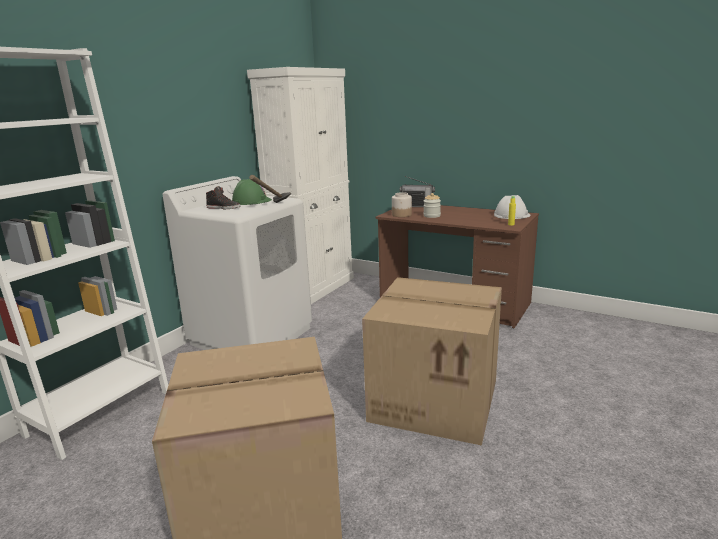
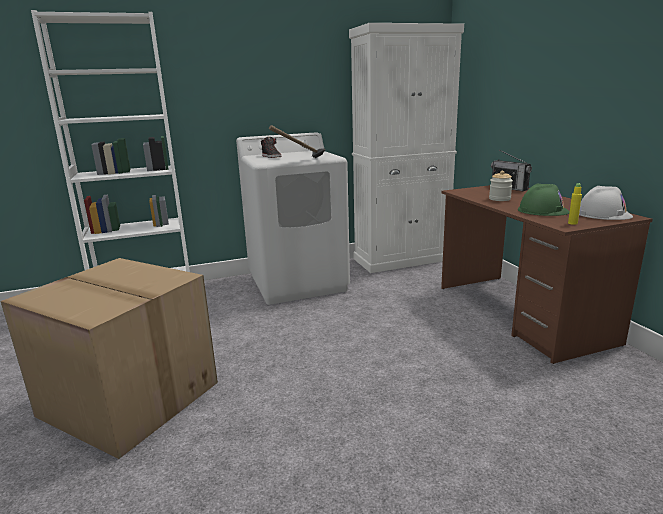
camera: 40 degrees right, 0 degrees up
green hard hat [232,179,272,205] -> green hard hat moved to [518,184,570,216]
cardboard box [362,277,502,446] -> none
jar [392,192,412,217] -> none

